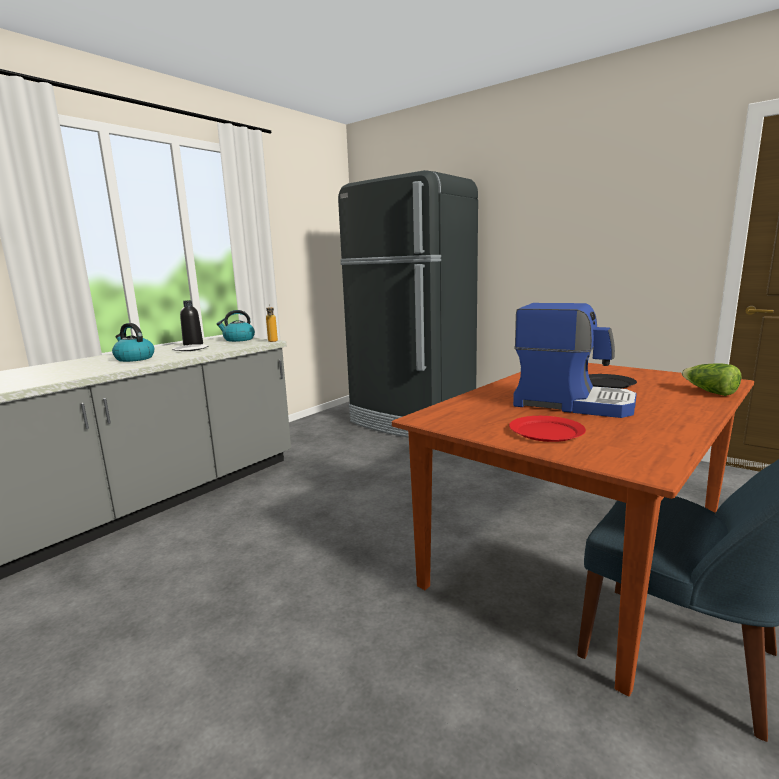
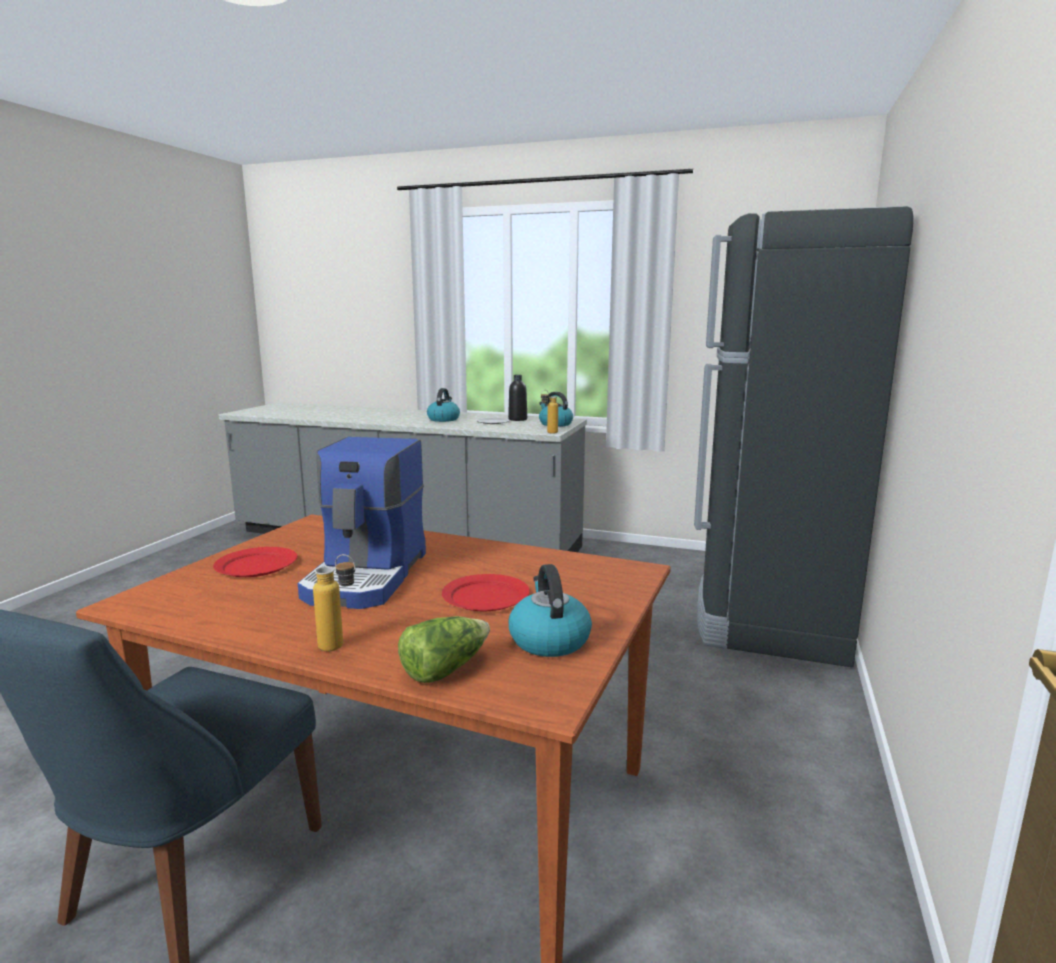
camera: 70 degrees right, 0 degrees up
black plate [589,374,637,389] -> red plate [442,574,530,611]
none -> bottle [313,554,355,652]
none -> kettle [508,564,592,657]

